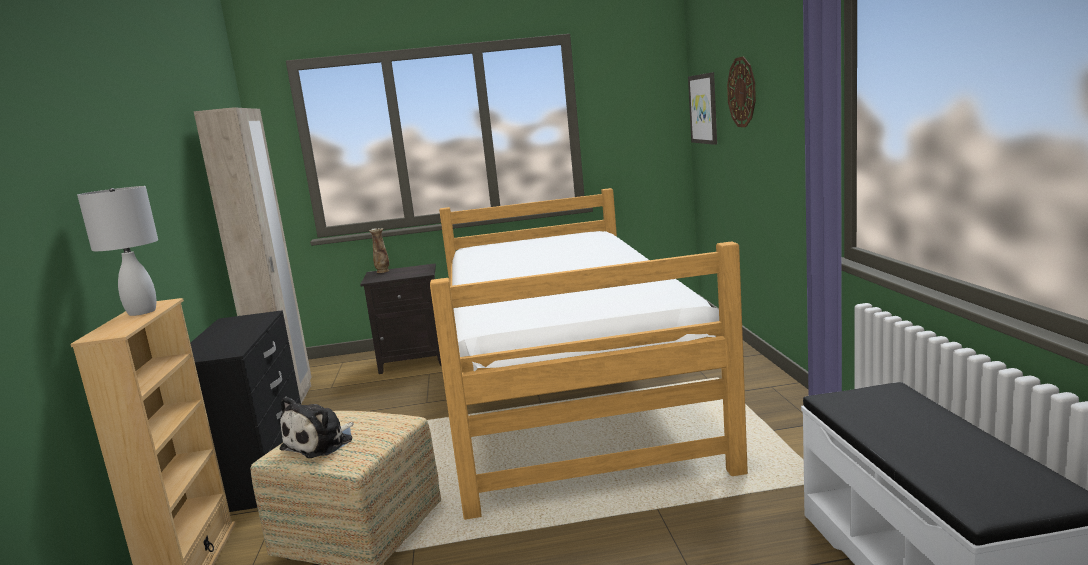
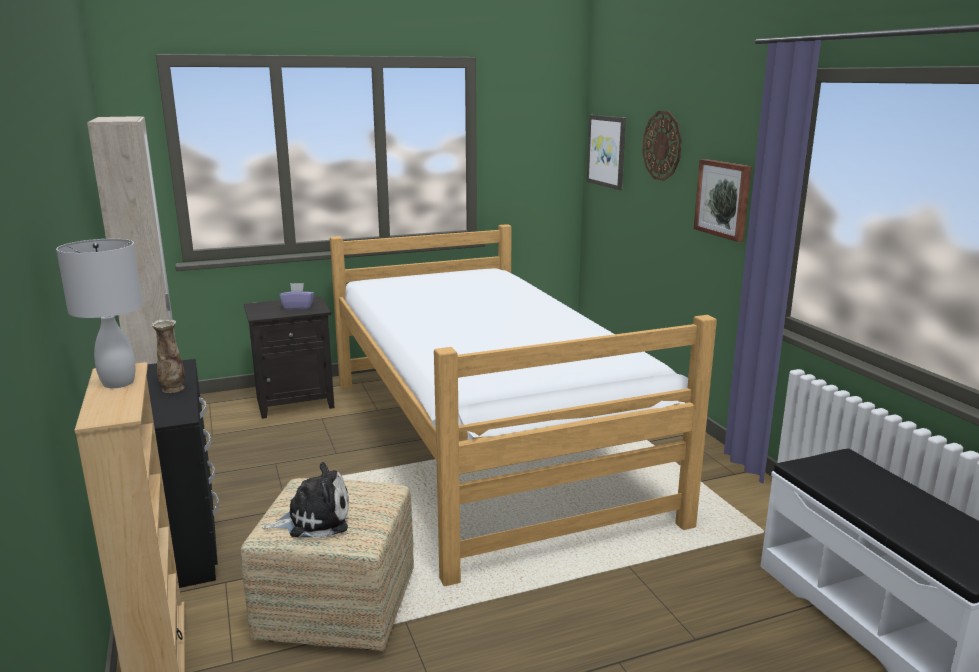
camera: 15 degrees left, 5 degrees up
plush toy [279,396,354,458] -> plush toy turned 120 degrees counterclockwise [263,462,349,538]
vase [369,228,389,273] -> vase moved to [151,319,185,393]
none -> purple tissue box [279,283,314,310]
none -> picture [694,159,752,242]

